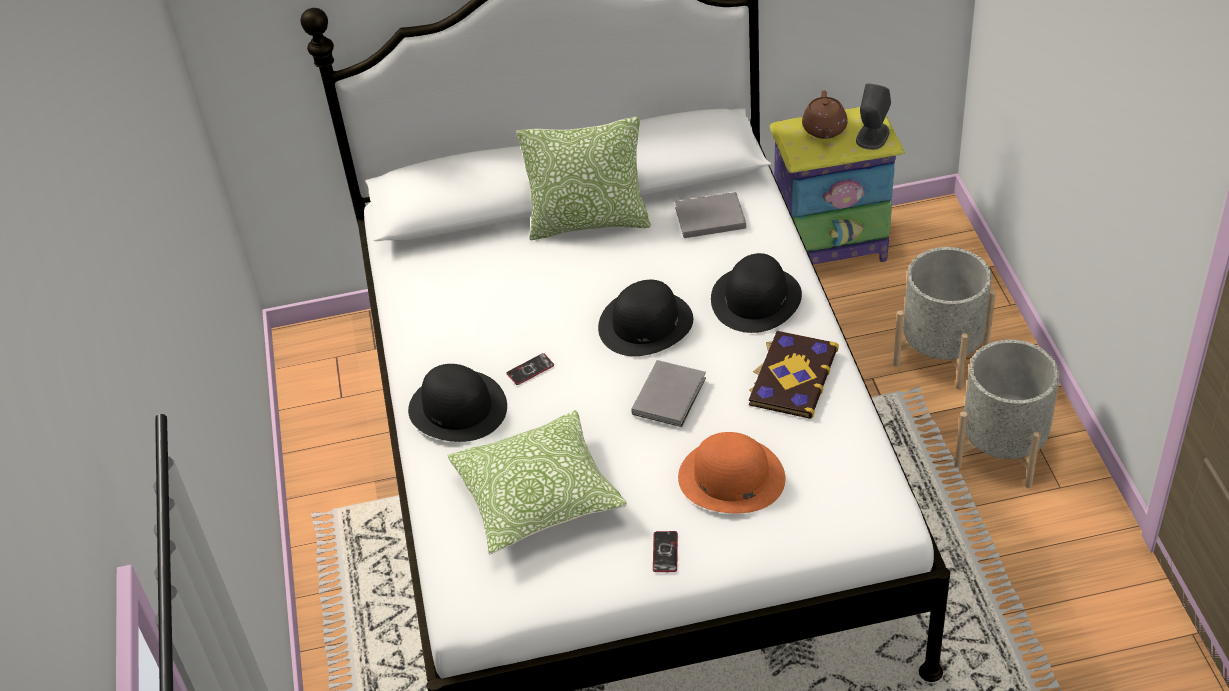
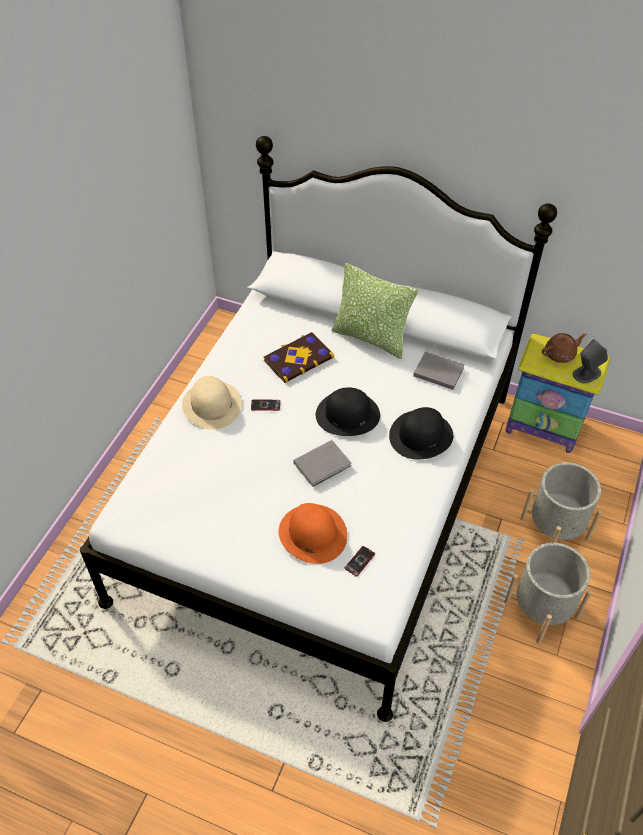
camera: 30 degrees right, 5 degrees up
black hat [408,364,507,442] -> beige hat [182,376,242,429]
pillow [447,410,627,554] -> none
phone [653,531,678,572] -> phone moved to [345,546,375,577]
book [749,331,839,419] -> book moved to [263,332,334,383]
brown teapot [802,91,848,139] -> brown teapot turned 150 degrees counterclockwise [542,333,587,363]

